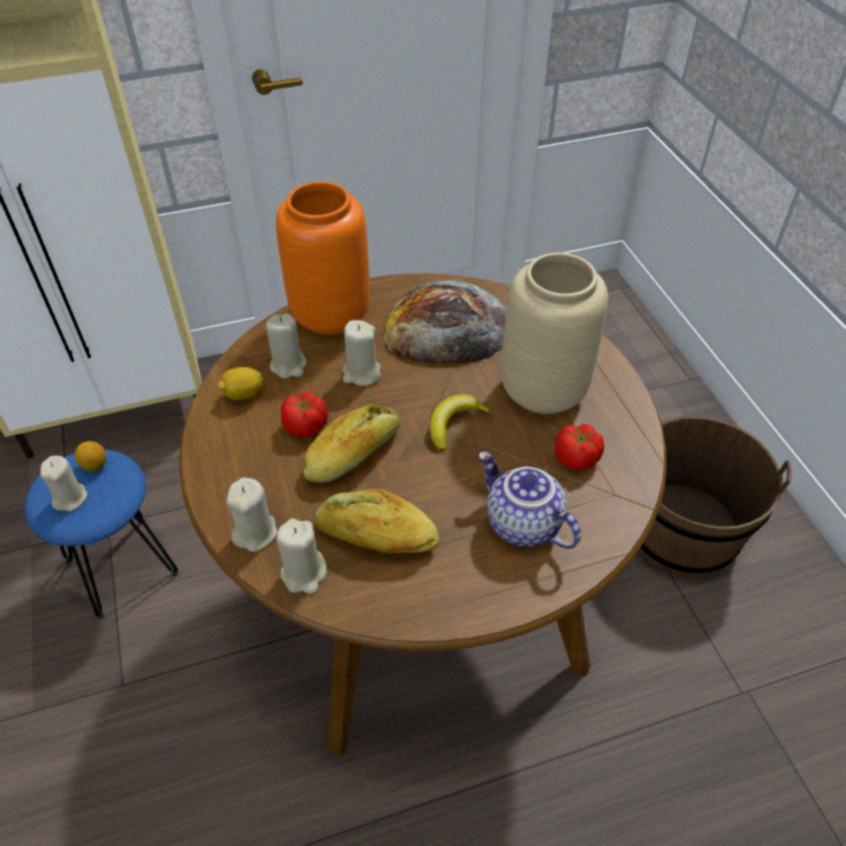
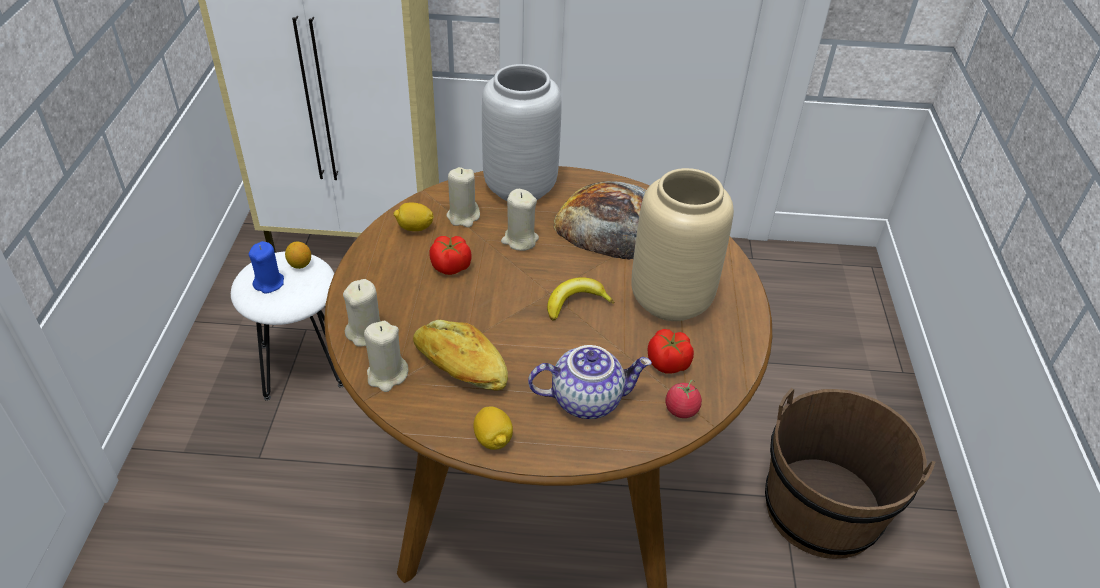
camera: 20 degrees right, 5 degrees down
blue stool [24,450,179,619] -> white stool [231,251,344,401]
beige candle [40,456,87,512] -> blue candle [249,241,284,293]
orange vase [276,181,370,335] -> grey vase [482,64,561,201]
bread [303,405,400,483] -> none
teapot [479,452,581,549] -> teapot turned 105 degrees clockwise [528,345,652,419]
none -> lemon [473,407,513,450]
none -> tomato [665,380,702,418]

